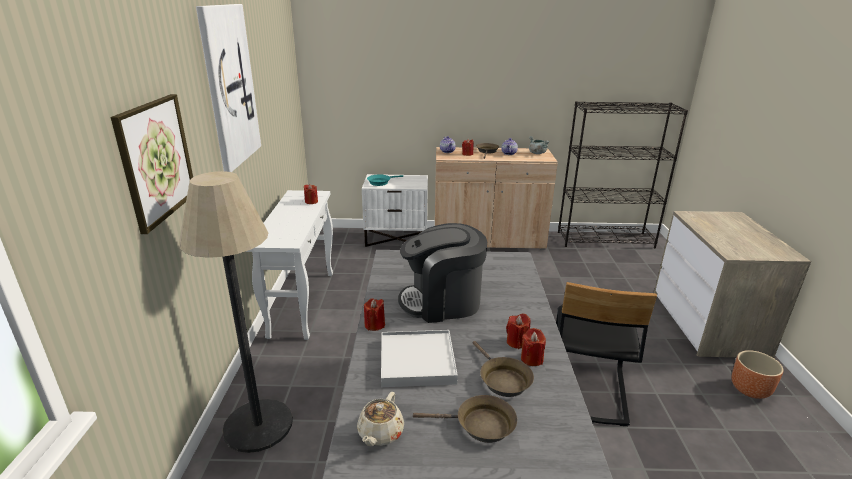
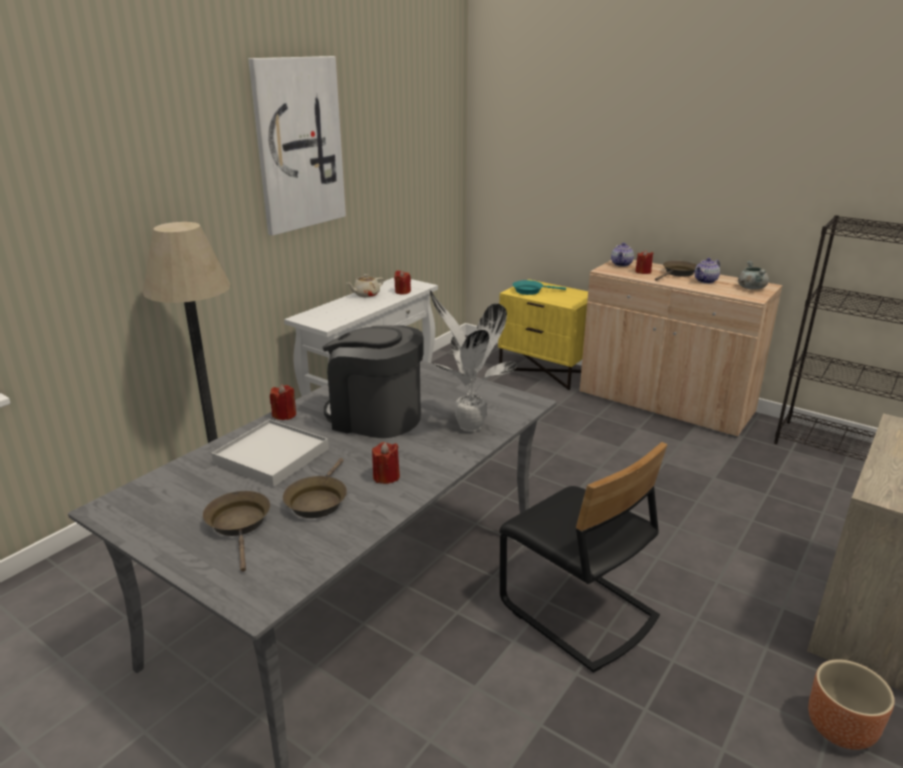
camera: 35 degrees right, 0 degrees up
picture [111,94,193,234] -> none
beige teapot [357,392,404,446] -> beige teapot moved to [347,274,384,297]
white nightstand [362,174,428,247] -> yellow nightstand [498,279,588,390]
brown frying pan [413,395,517,443] -> brown frying pan turned 150 degrees counterclockwise [203,491,270,572]
red candle [521,328,546,366] -> none
black chair [556,282,657,426] -> black chair turned 90 degrees counterclockwise [499,442,667,673]
none -> potted plant [430,290,517,432]

